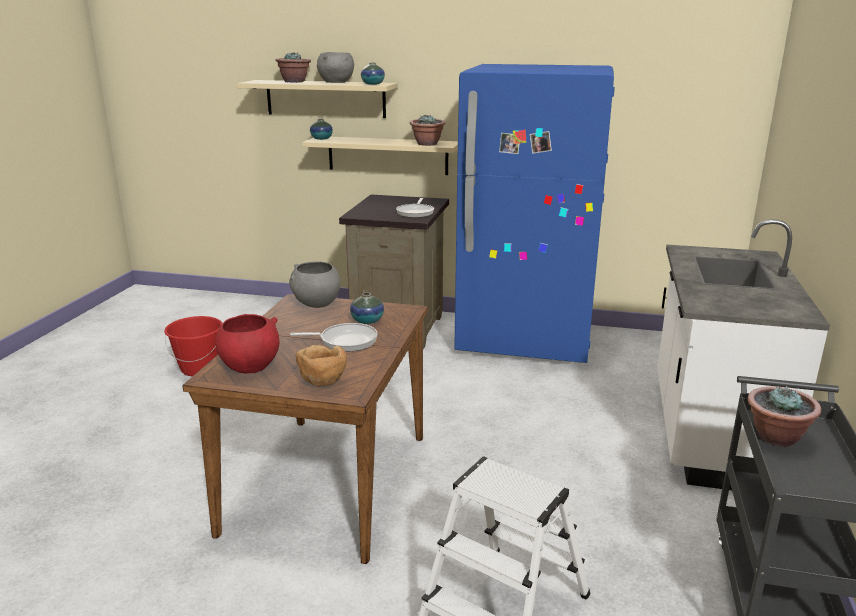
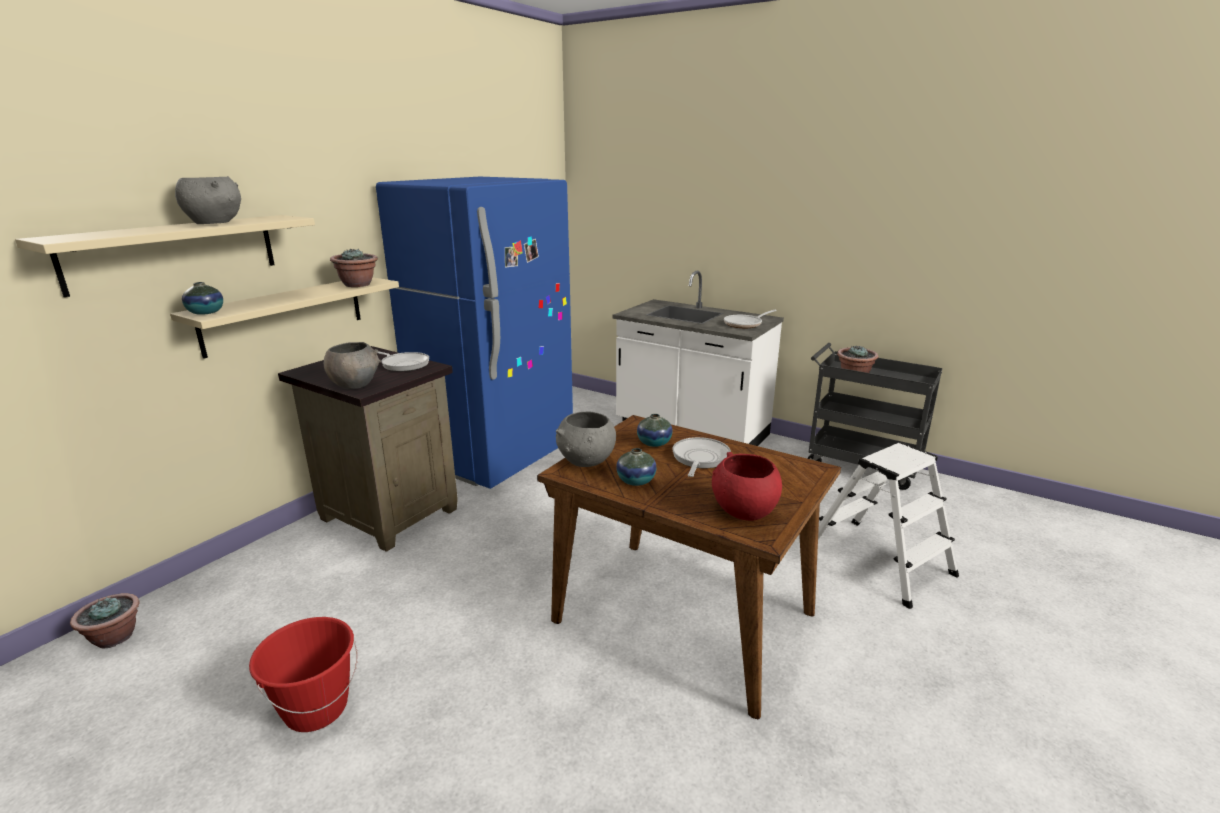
camera: 70 degrees left, 0 degrees up
potted plant [275,52,311,83] -> potted plant moved to [70,593,140,648]
brown bowl [296,345,347,387] -> none
vase [361,63,385,85] -> vase moved to [616,448,656,486]
none -> grey bowl [324,342,381,389]
none -> frying pan [724,309,777,328]

